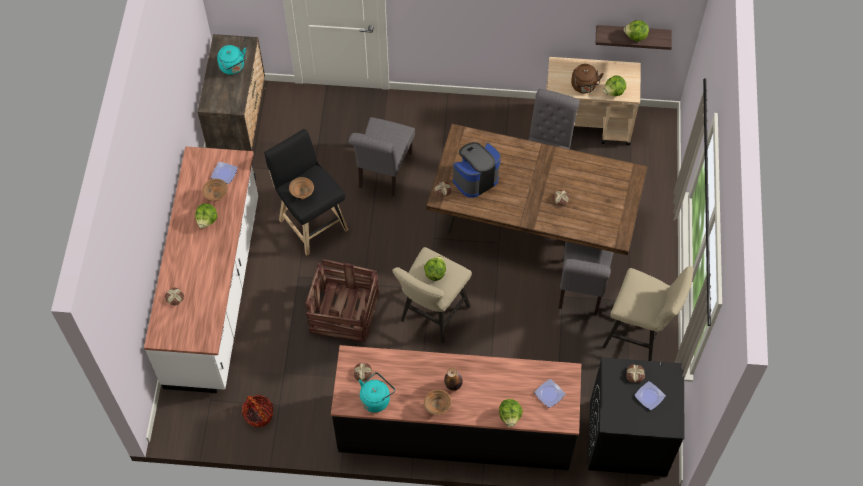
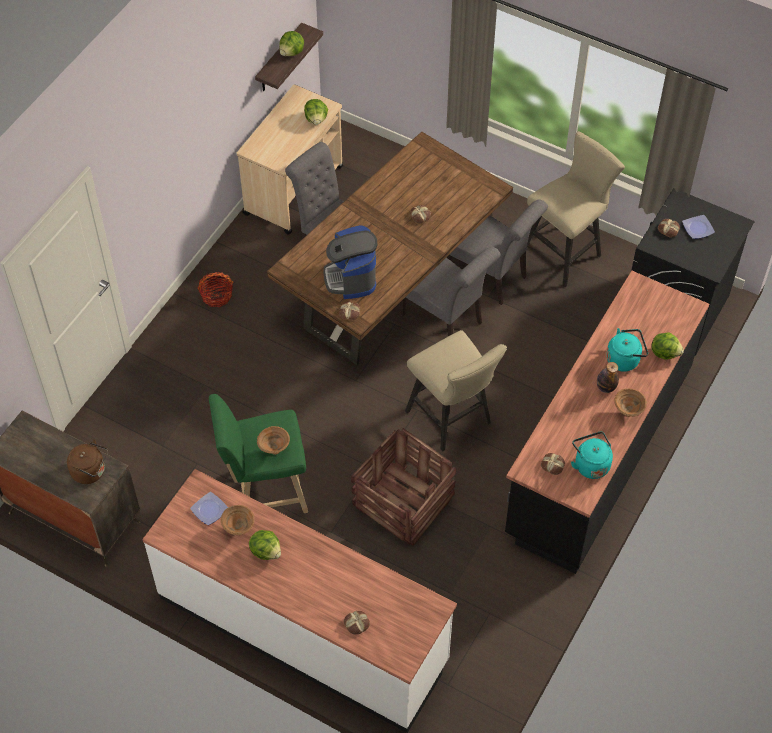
camera: 65 degrees left, 5 degrees down
turquoise kettle [217,45,247,75] -> turquoise kettle moved to [606,328,648,372]
basket [242,395,273,427] -> basket moved to [198,272,234,307]
black stool [264,129,349,256] -> green stool [209,394,308,513]
grey chair [349,117,415,197] -> grey chair moved to [400,247,501,336]
lettuce [424,256,446,281] -> none
plate [534,379,565,408] -> none
brown kettle [571,64,604,93] -> brown kettle moved to [67,439,108,484]

